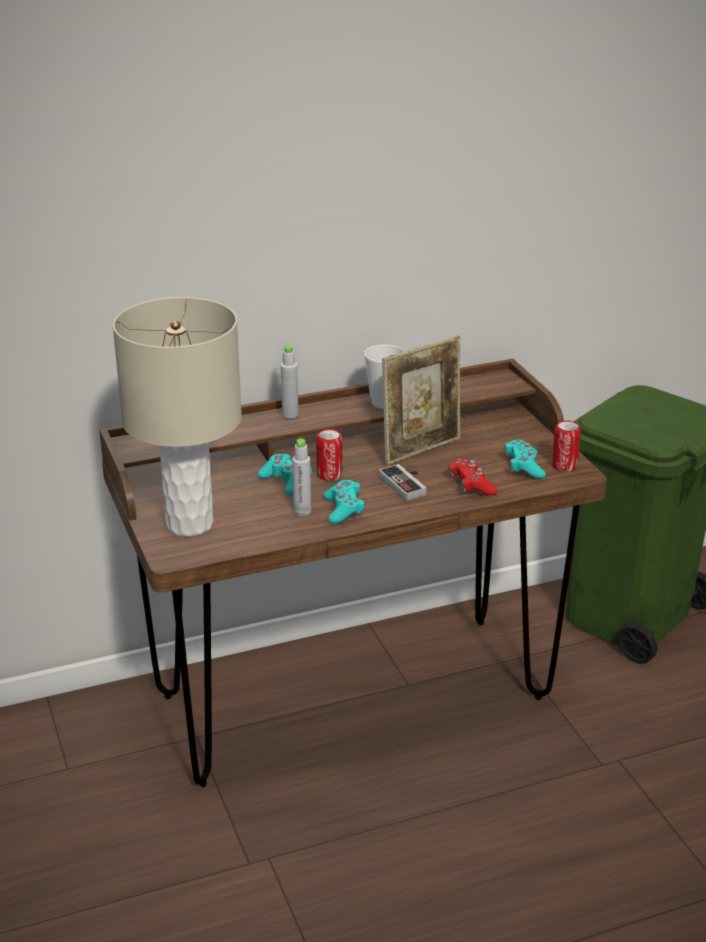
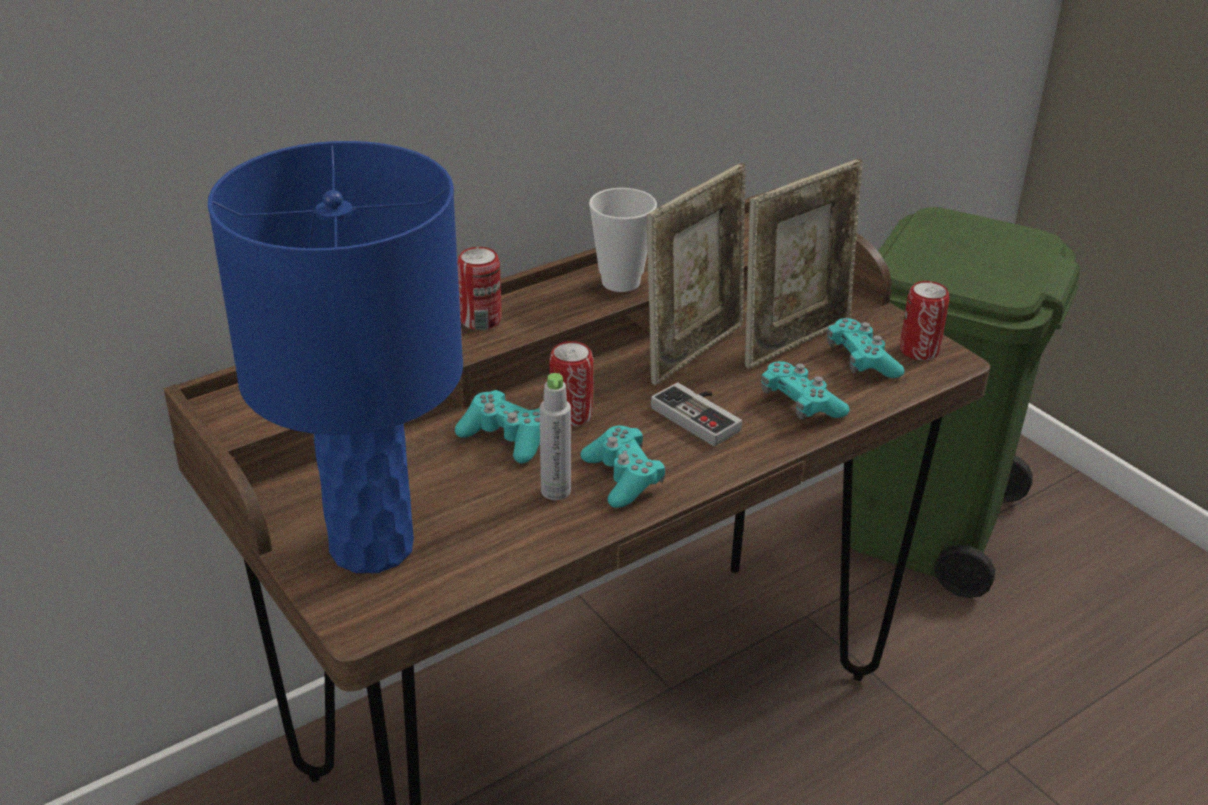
camera: 15 degrees left, 5 degrees up
beige table lamp [113,297,242,537] -> blue table lamp [208,141,463,573]
grey bottle [281,344,298,419] -> can [457,247,502,330]
red game controller [448,458,498,495] -> turquoise game controller [761,361,849,420]
none -> picture frame [745,159,863,369]

